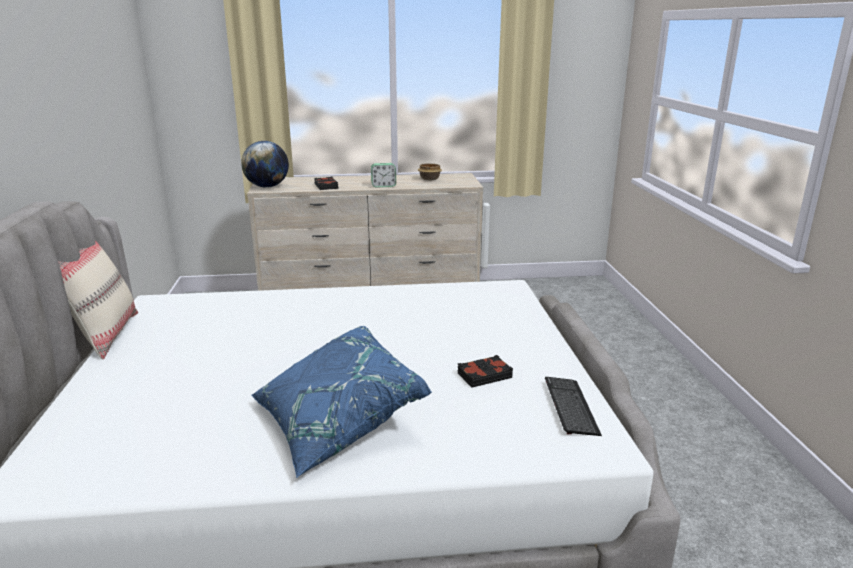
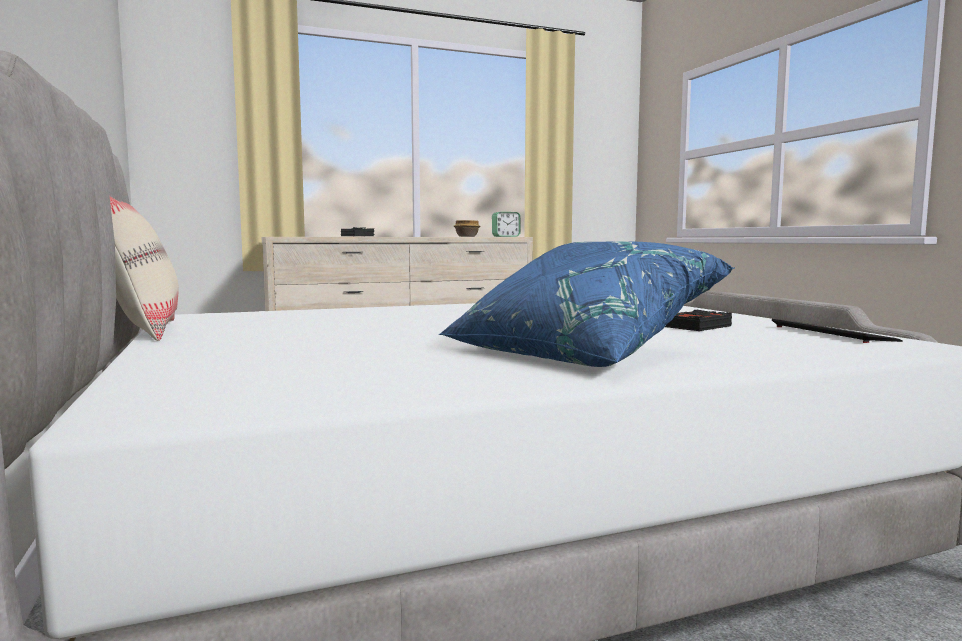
camera: 15 degrees left, 15 degrees down
globe [241,141,289,188] -> none
alarm clock [371,163,396,187] -> alarm clock moved to [492,212,521,237]

